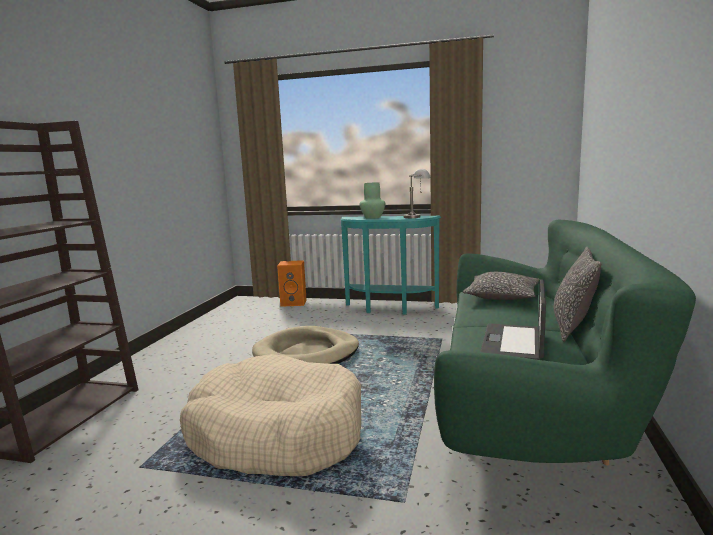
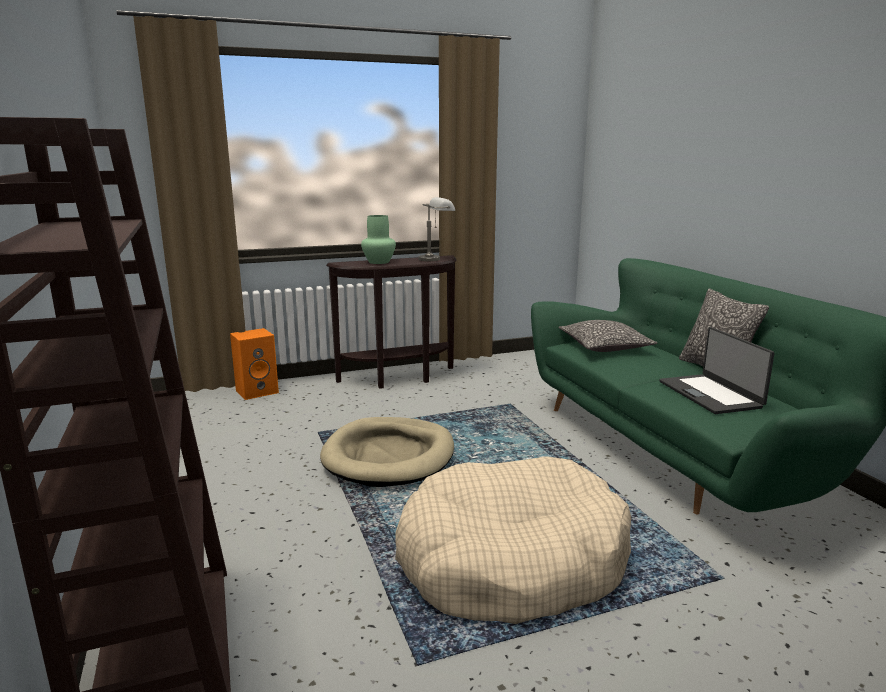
camera: 35 degrees left, 5 degrees up
turquoise console table [340,216,441,315] -> brown console table [326,255,456,389]

